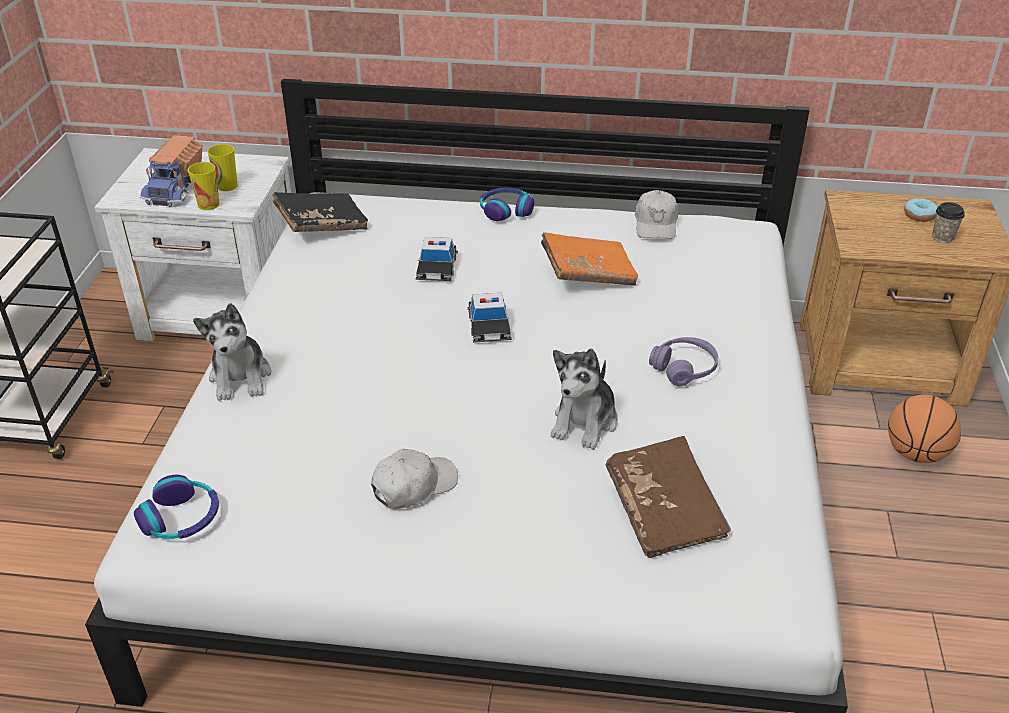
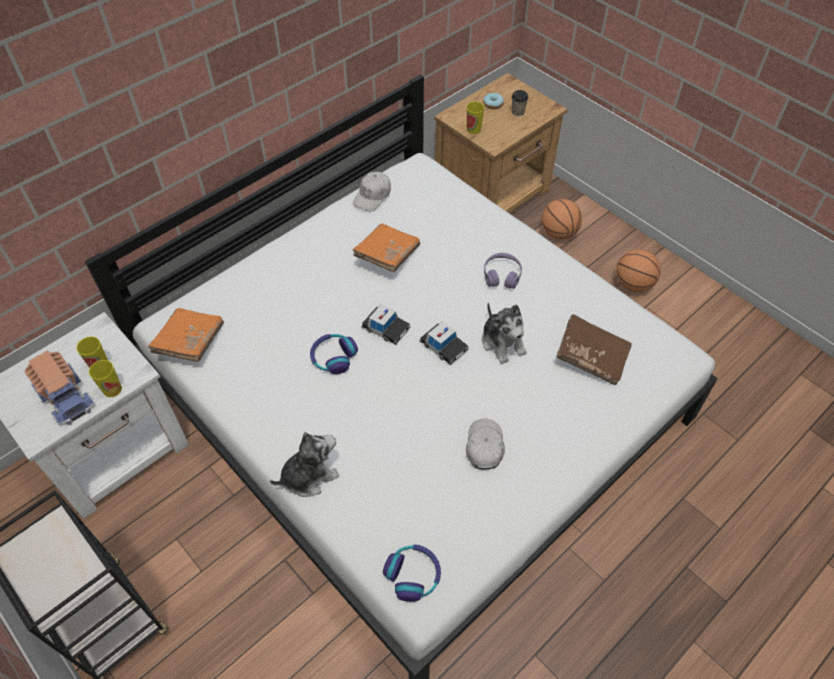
camera: 50 degrees left, 15 degrees up
plush toy [193,303,271,401] -> plush toy turned 60 degrees counterclockwise [270,432,339,497]
black book [273,192,368,232] -> orange book [148,308,224,362]
toy car [416,237,458,281] -> toy car moved to [419,322,469,365]
headphones [480,188,534,221] -> headphones moved to [310,334,358,374]
white cap [635,190,678,239] -> white cap turned 75 degrees clockwise [353,172,391,211]
none -> cup [467,102,484,134]
none -> basketball [616,249,661,292]

